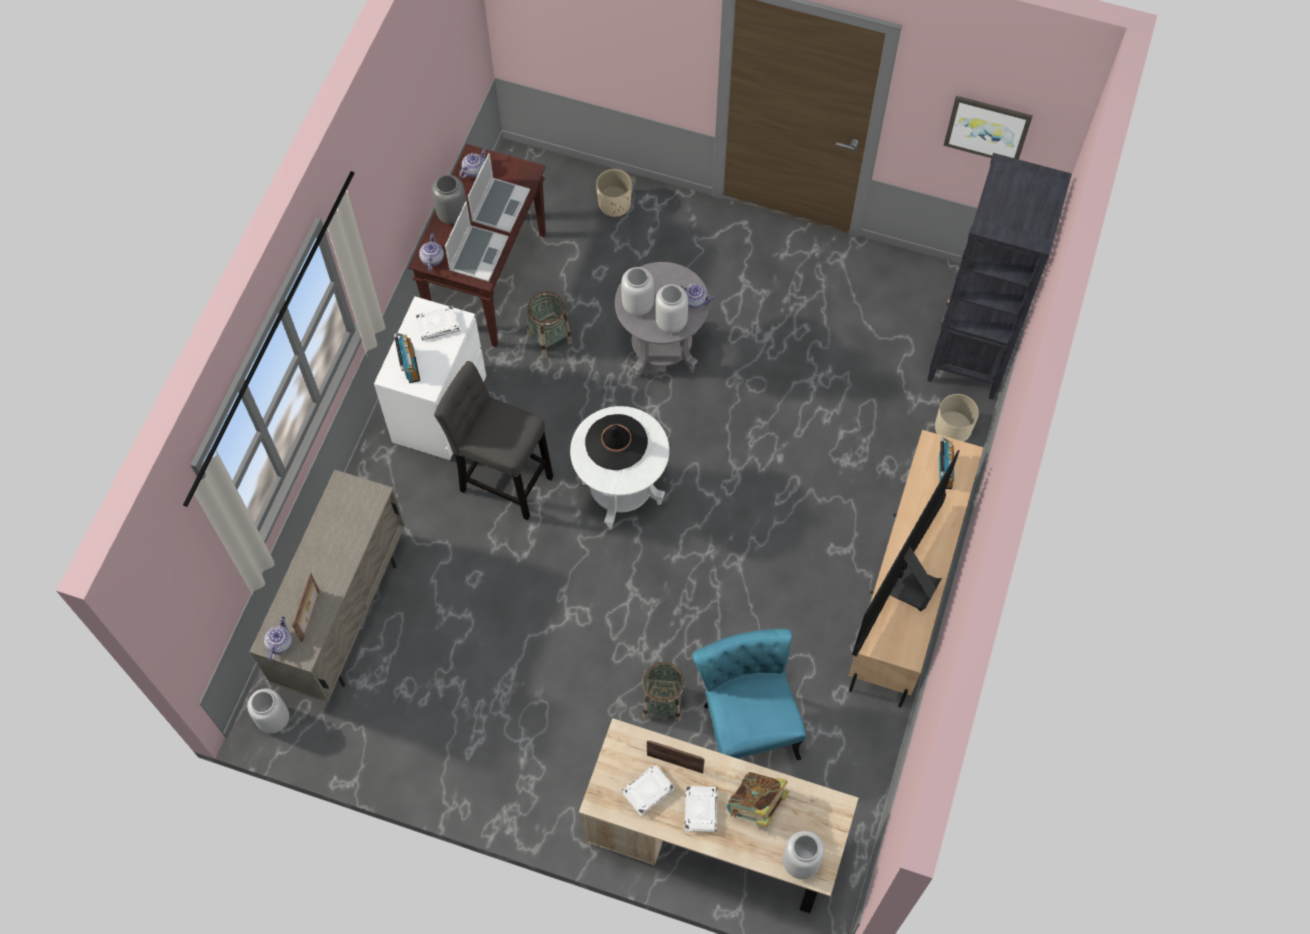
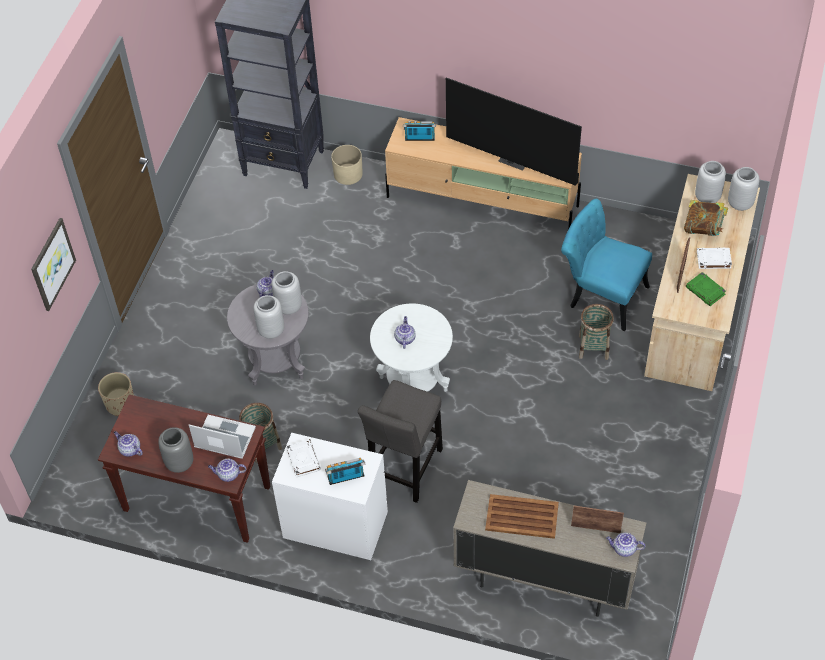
camera: 90 degrees left, 10 degrees down
grey vase [247,688,289,733] -> grey vase moved to [695,161,726,203]
laptop [468,153,530,233] -> none
black hat [585,414,648,470] -> teapot [394,316,416,349]
white book [621,764,675,816] -> green book [686,272,726,306]
turquoise chair [692,629,806,760] -> turquoise chair turned 45 degrees clockwise [561,199,652,331]
picture [944,96,1033,159] -> picture moved to [31,218,76,311]
none -> brown tray [485,494,559,539]

